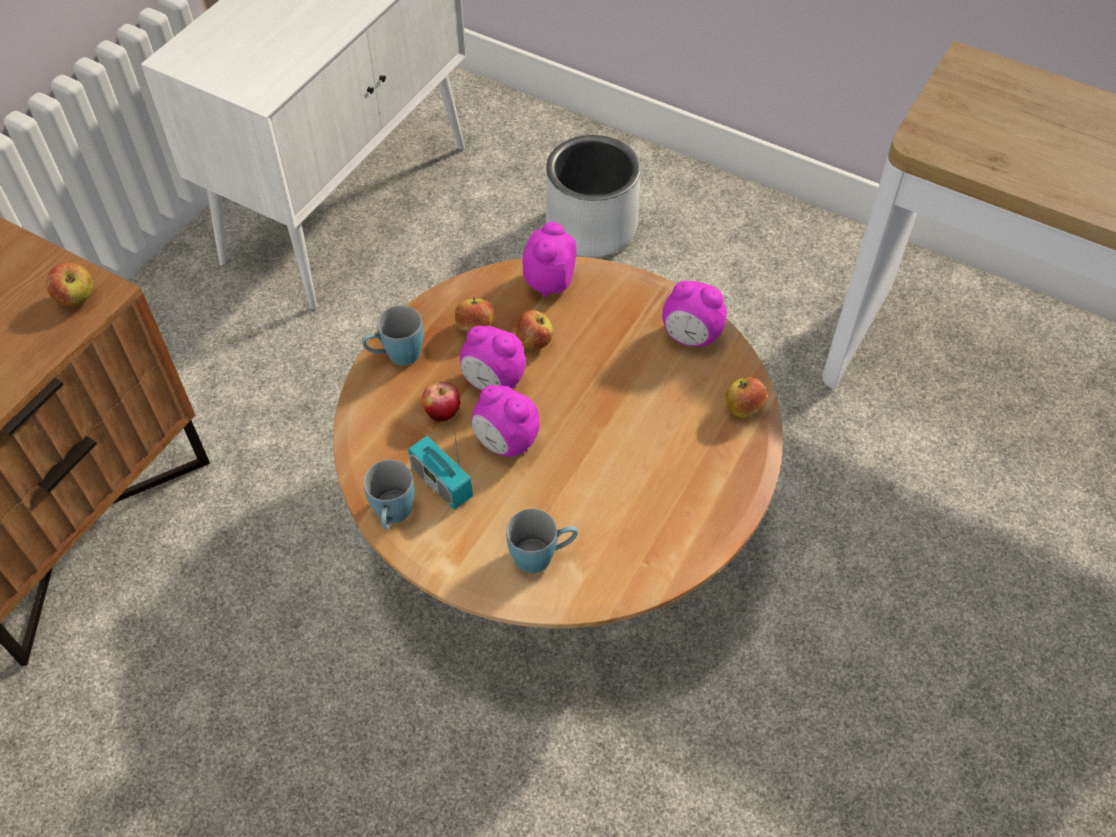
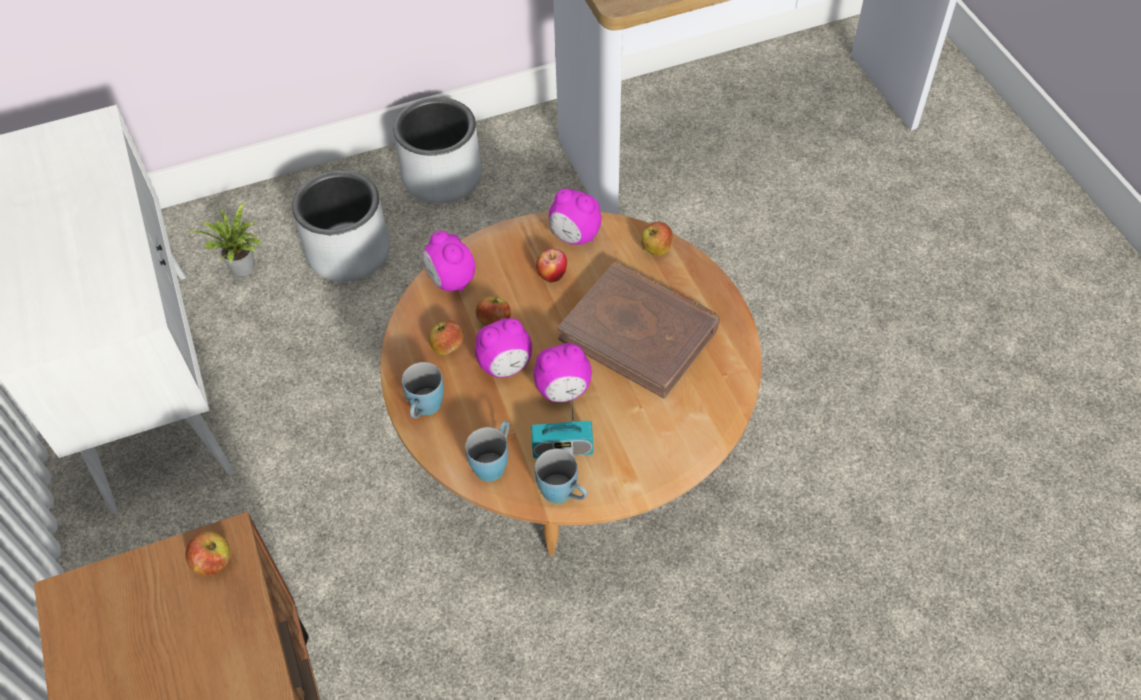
camera: 50 degrees left, 0 degrees up
apple [422,381,460,422] -> apple moved to [536,248,567,283]
blue mug [506,509,578,573] -> blue mug moved to [465,421,509,482]
alarm clock [662,281,727,347] -> alarm clock turned 60 degrees clockwise [549,189,602,245]
none -> potted plant [187,202,262,276]
none -> grey planter [393,97,482,203]
none -> brown book [558,262,720,398]

